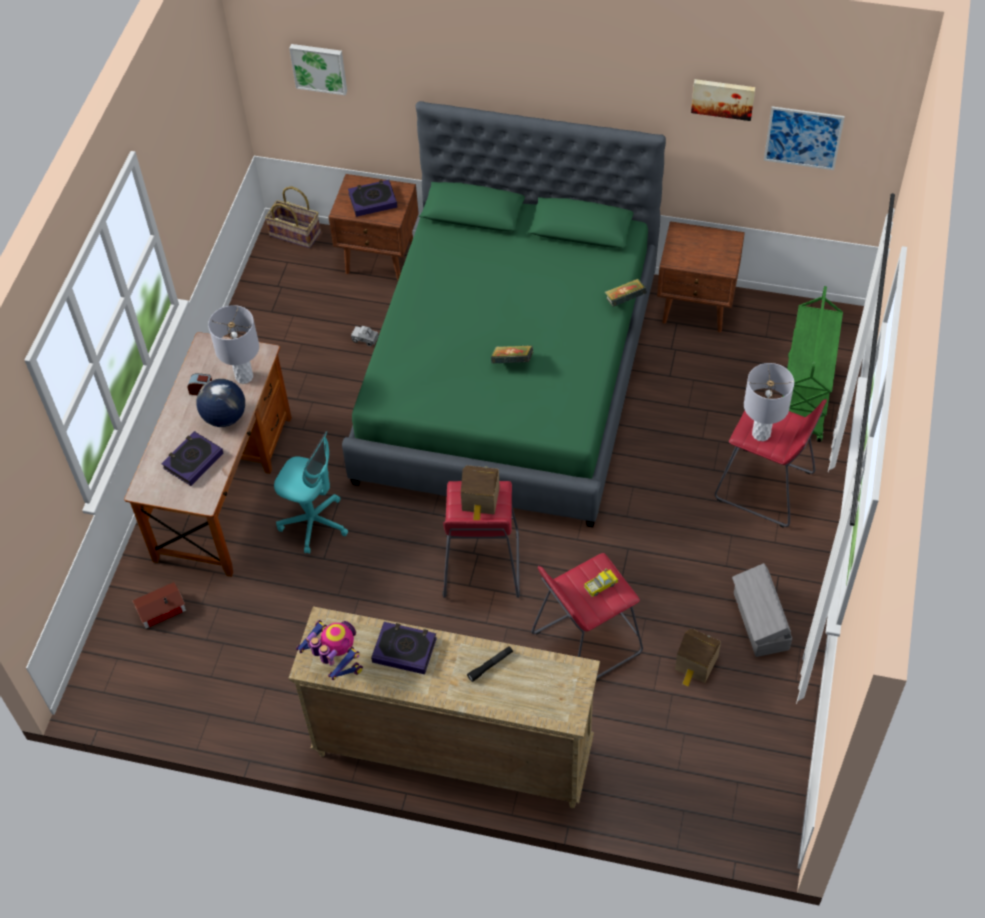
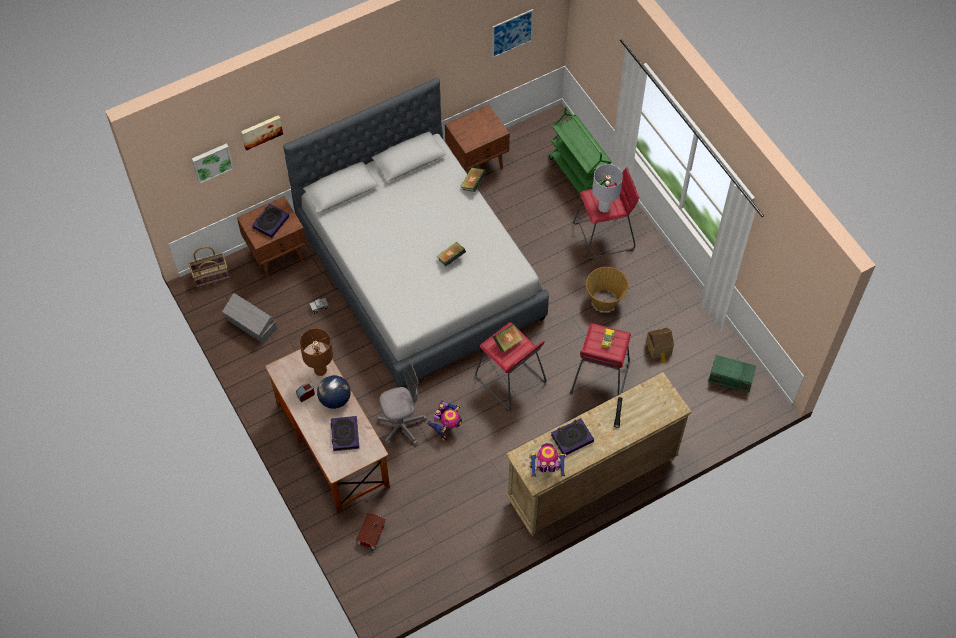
camera: 45 degrees left, 5 degrees up
grey table lamp [208,305,259,384] -> brown table lamp [299,328,333,376]
turquoise office chair [274,431,348,554] -> grey office chair [377,363,427,445]
green bed [342,101,666,527] -> grey bed [283,78,549,387]
toy house [461,465,500,520] -> book [493,324,523,352]
picture [691,79,755,121] -> picture moved to [241,115,283,150]
grey storage box [732,563,792,657] -> grey storage box moved to [222,293,277,344]
none -> toy robot [427,400,462,441]
none -> basket [586,267,629,311]
none -> green storage box [708,355,756,393]

